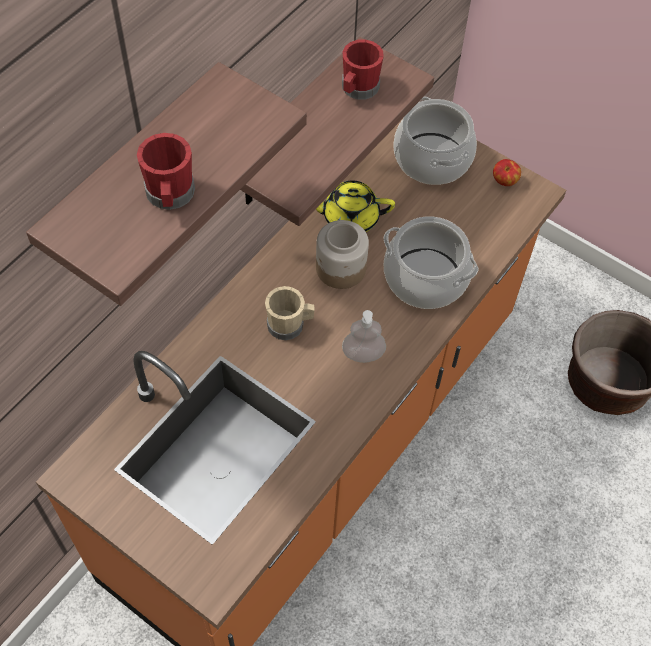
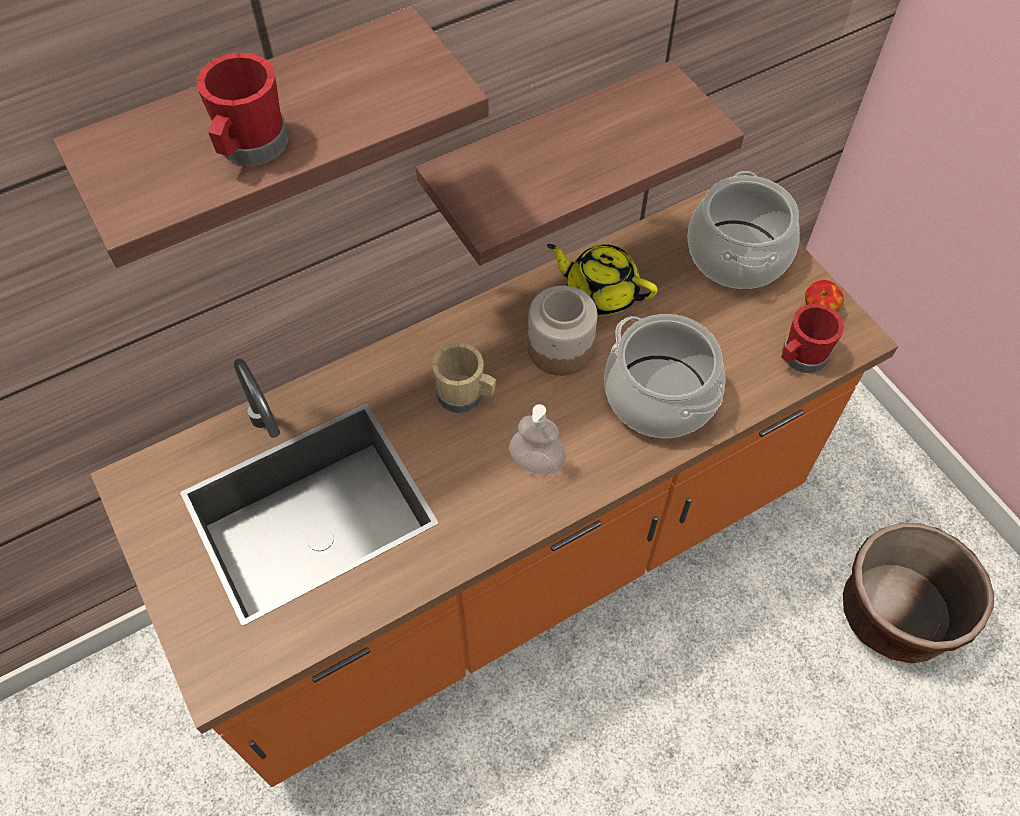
camera: 25 degrees right, 0 degrees up
red mug [342,40,384,100] -> red mug moved to [781,304,844,373]

